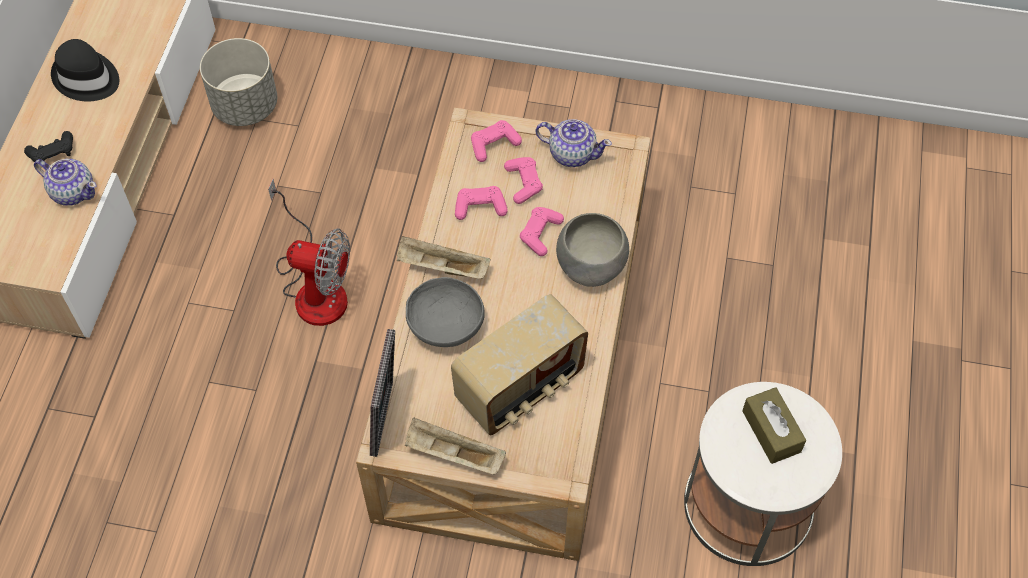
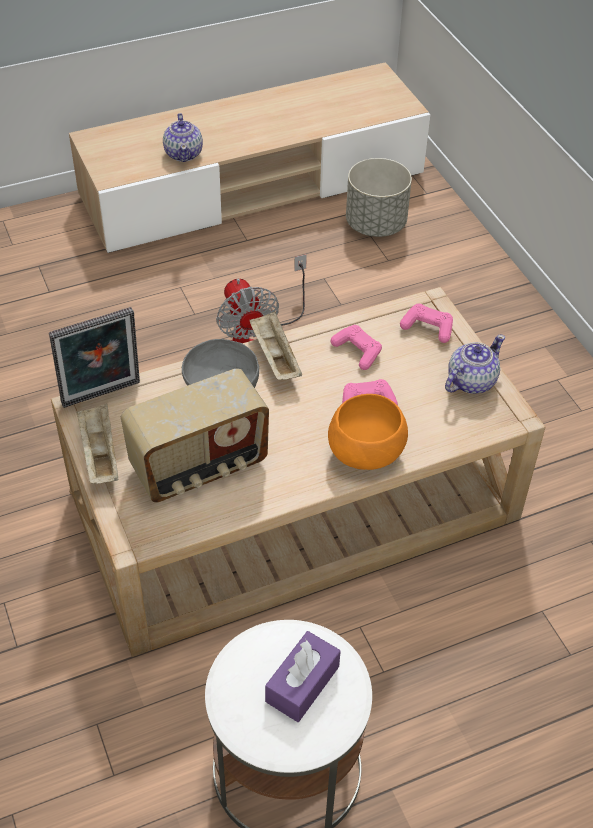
camera: 55 degrees right, 10 degrees down
black game controller [24,131,73,162] -> none
black hat [51,39,119,102] -> none
radio [451,294,588,435] -> radio turned 45 degrees counterclockwise [121,369,269,503]
pink game controller [504,157,543,204] -> none
teapot [536,119,612,167] -> teapot turned 120 degrees counterclockwise [445,335,505,394]
grey bowl [556,213,629,287] -> orange bowl [328,394,408,470]
brown tissue box [742,387,806,464] -> purple tissue box [265,631,341,722]

